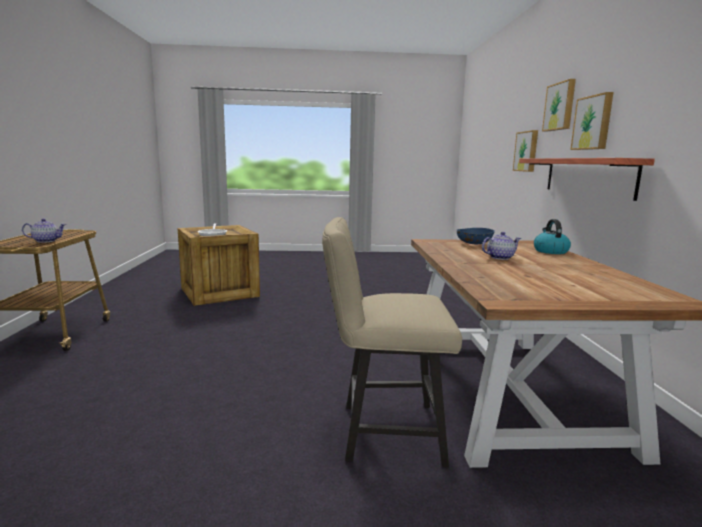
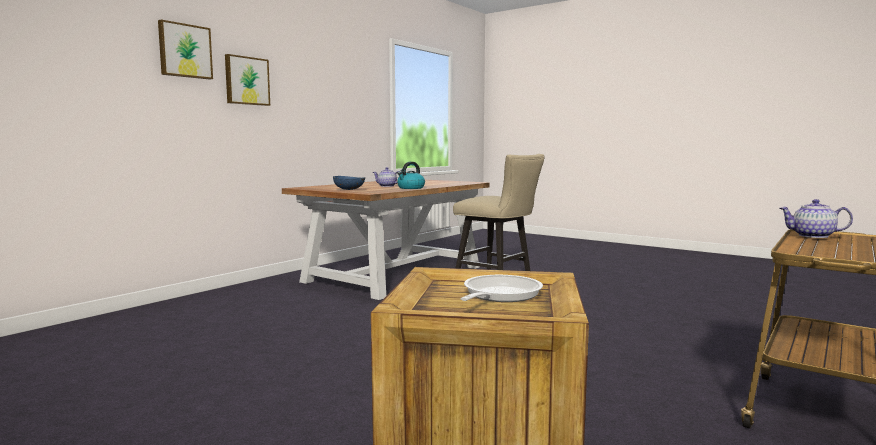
camera: 140 degrees left, 5 degrees down
picture [513,130,538,172] -> none
shelf [519,158,655,201] -> none
kettle [534,219,571,254] -> kettle moved to [397,162,425,189]

